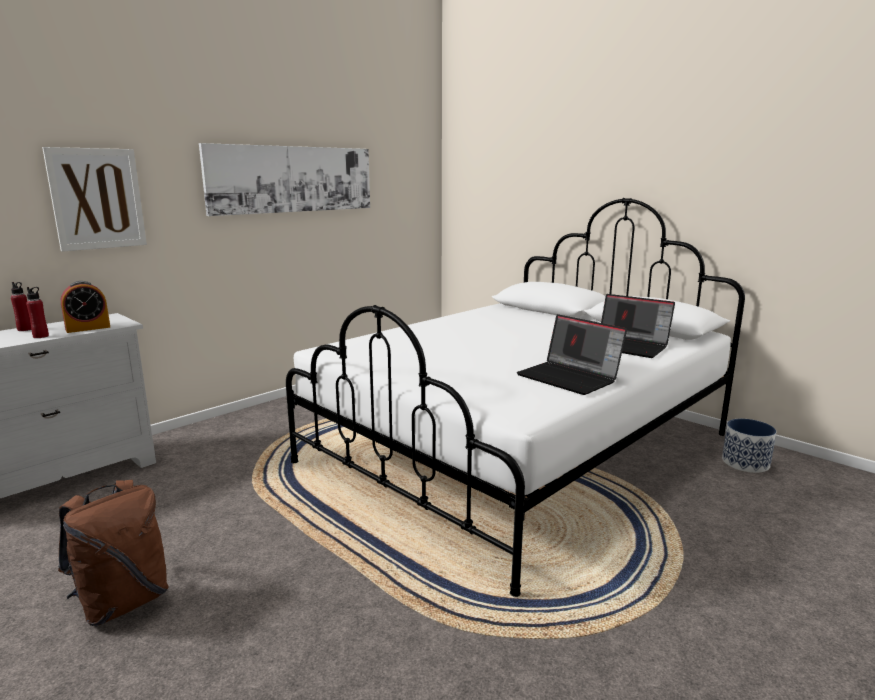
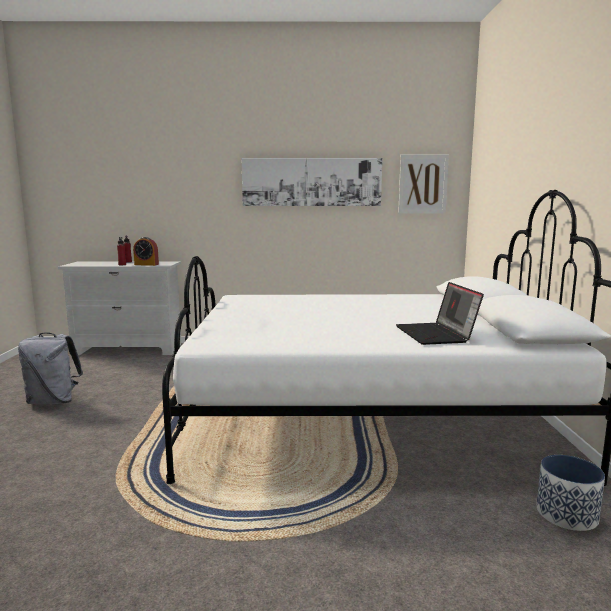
camera: 45 degrees right, 5 degrees down
picture [42,147,147,252] -> picture moved to [398,155,449,214]
brown backpack [58,480,169,626] -> grey backpack [18,332,83,405]
laptop [517,314,627,395] -> none

